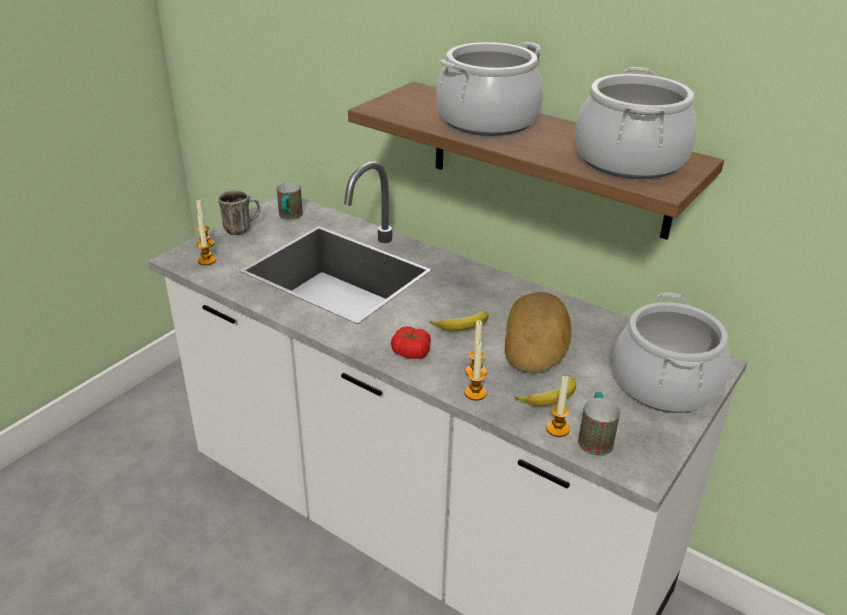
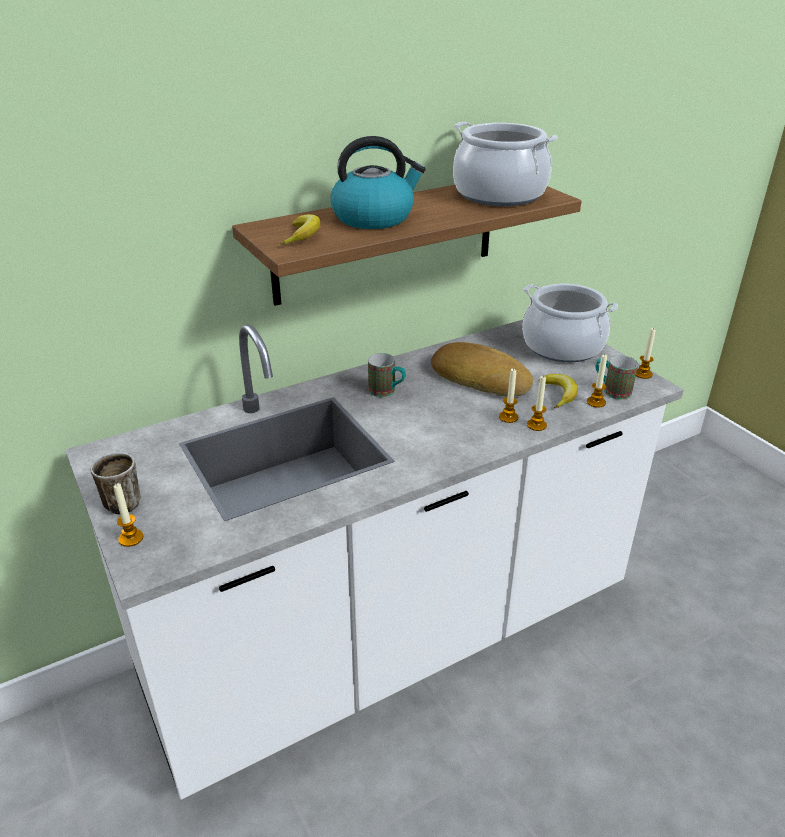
camera: 65 degrees left, 0 degrees up
candle [197,215,216,265] -> candle moved to [636,327,656,379]
mug [277,182,303,220] -> mug moved to [368,353,406,397]
tomato [391,326,431,359] -> none
banana [429,311,488,331] -> banana moved to [280,214,320,245]
cooking pot [436,42,543,136] -> kettle [331,136,426,229]

